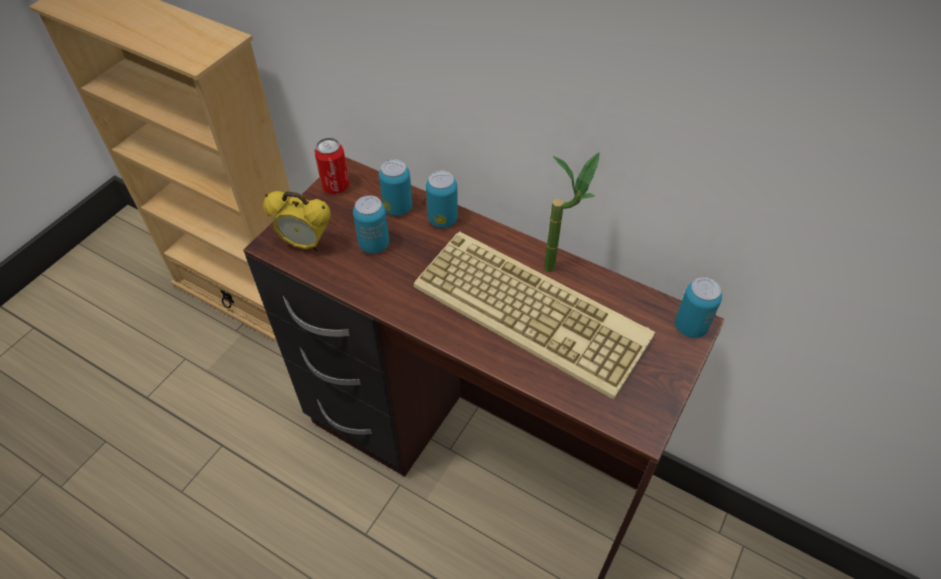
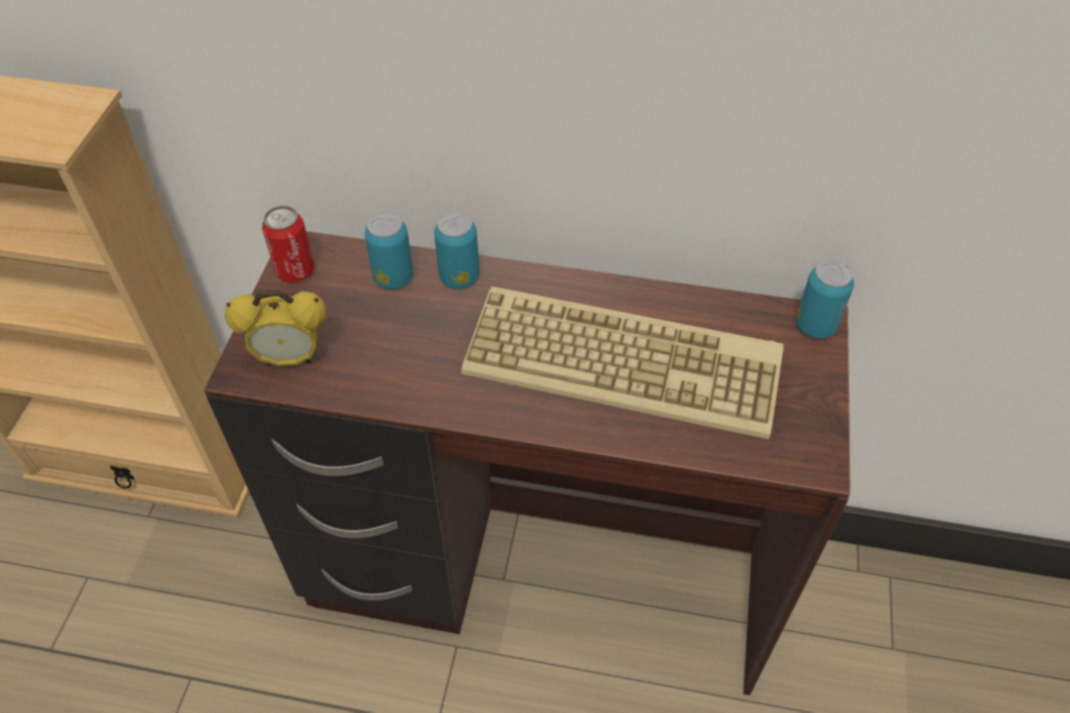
camera: 20 degrees left, 0 degrees up
can [353,195,389,254] -> none
potted plant [544,152,600,272] -> none

